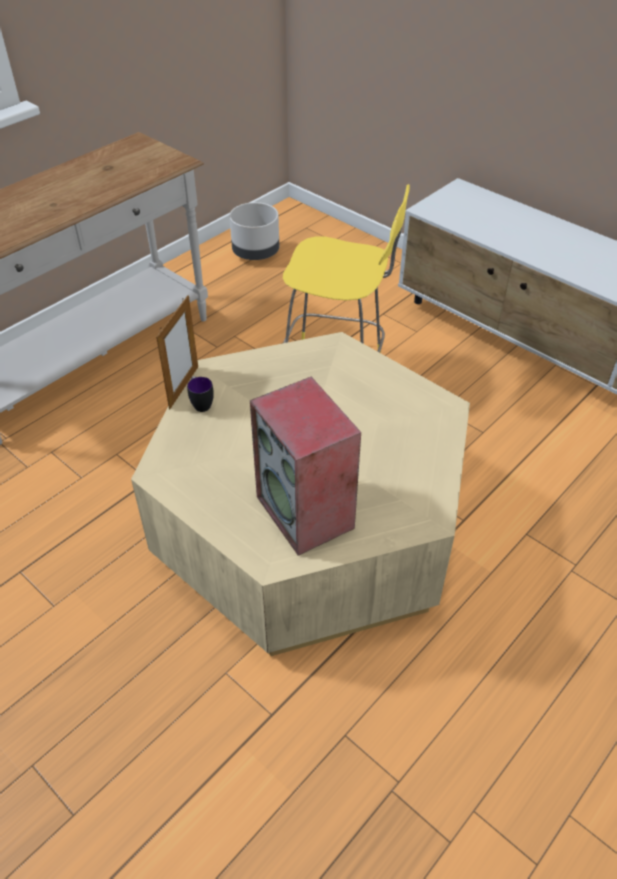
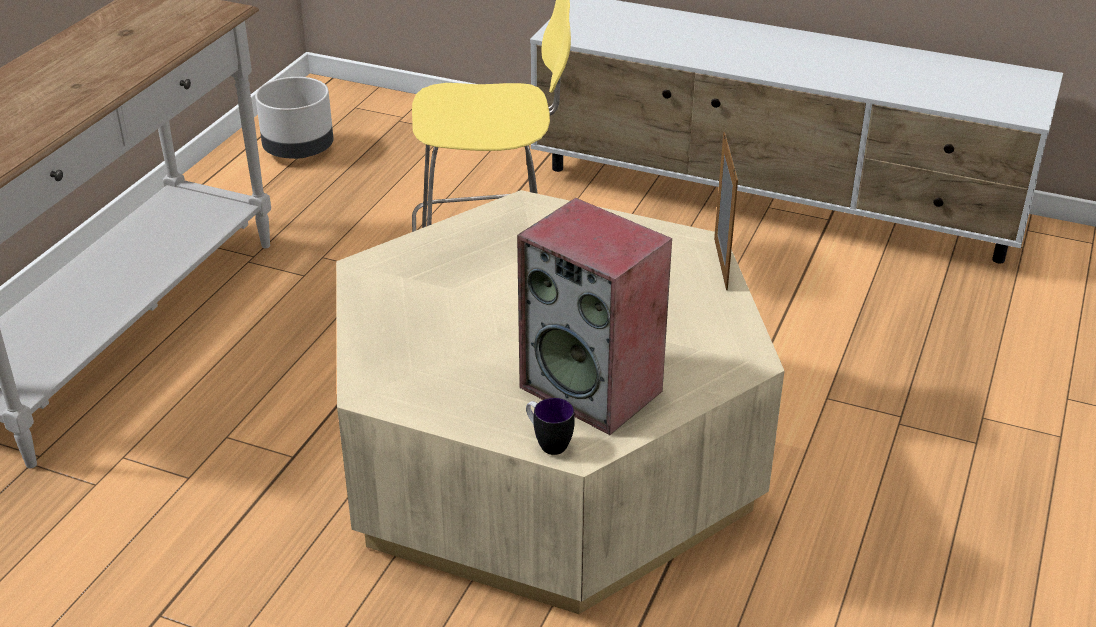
camera: 20 degrees left, 10 degrees down
picture frame [156,295,198,409] -> picture frame moved to [714,132,738,290]
mug [187,376,214,412] -> mug moved to [526,398,575,455]

